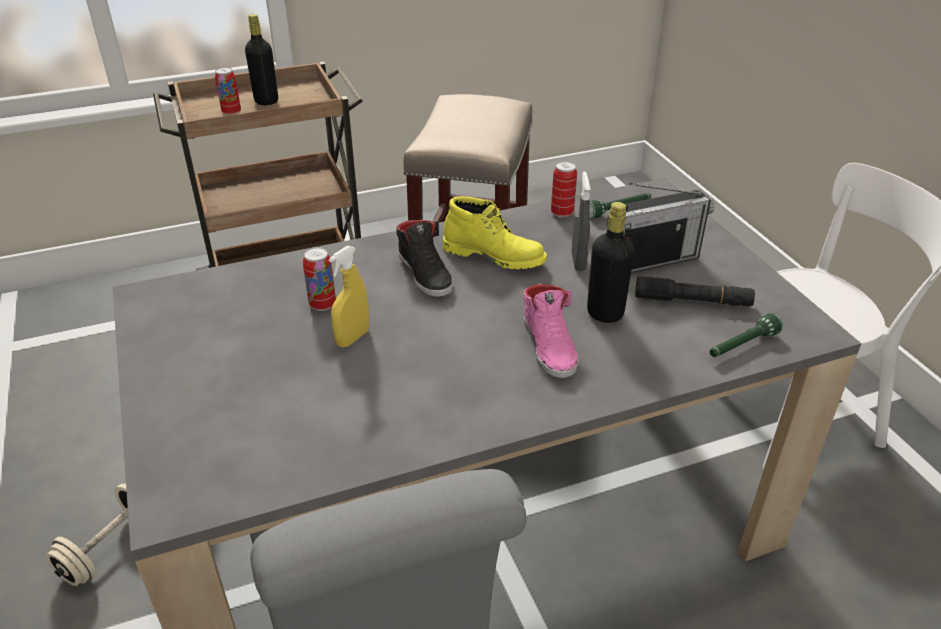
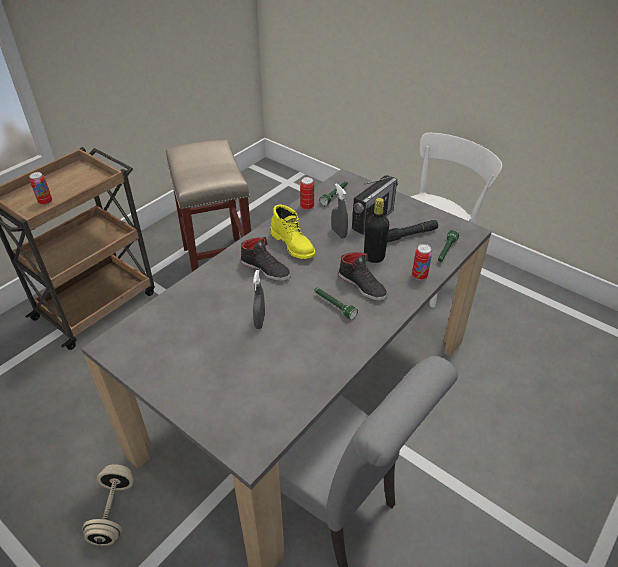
camera: 30 degrees left, 5 degrees up
black bottle [245,14,278,105] -> none
can [303,247,336,311] -> can moved to [412,244,432,280]
yellow spray bottle [329,246,369,347] -> grey spray bottle [253,270,265,329]
yellow boot [443,196,547,269] -> yellow boot turned 60 degrees clockwise [270,205,315,259]
pink shoe [524,284,578,378] -> black shoe [339,252,387,301]
none -> green flashlight [314,288,358,320]

